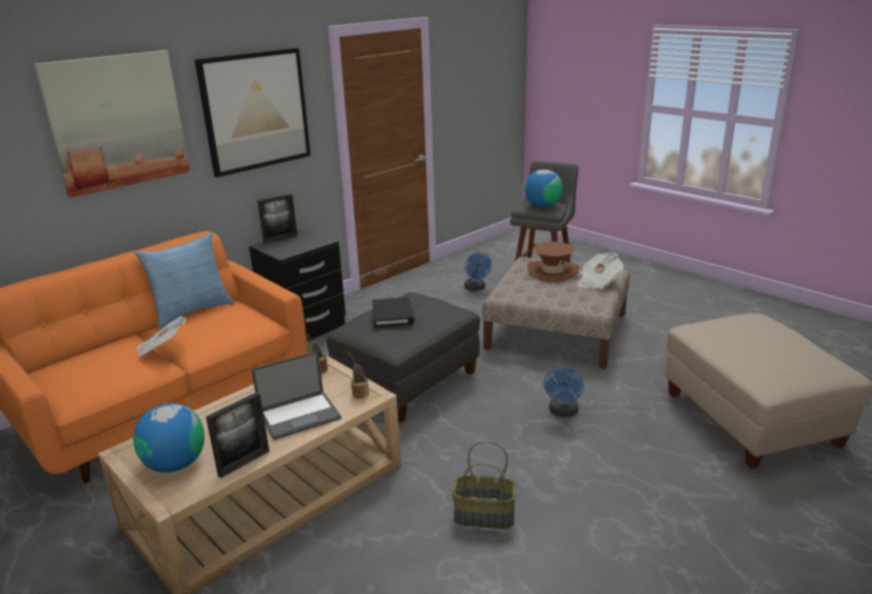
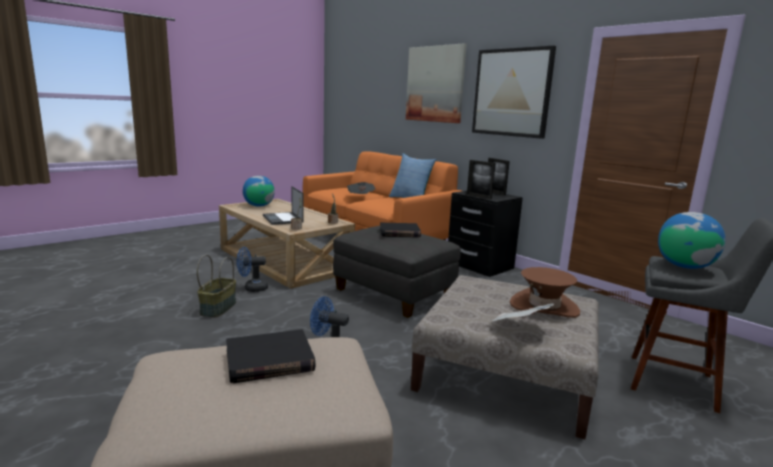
camera: 90 degrees right, 10 degrees down
picture frame [206,392,269,478] -> picture frame moved to [467,160,496,199]
blue fan [464,252,492,291] -> blue fan moved to [237,247,268,292]
none -> black book [226,329,315,383]

